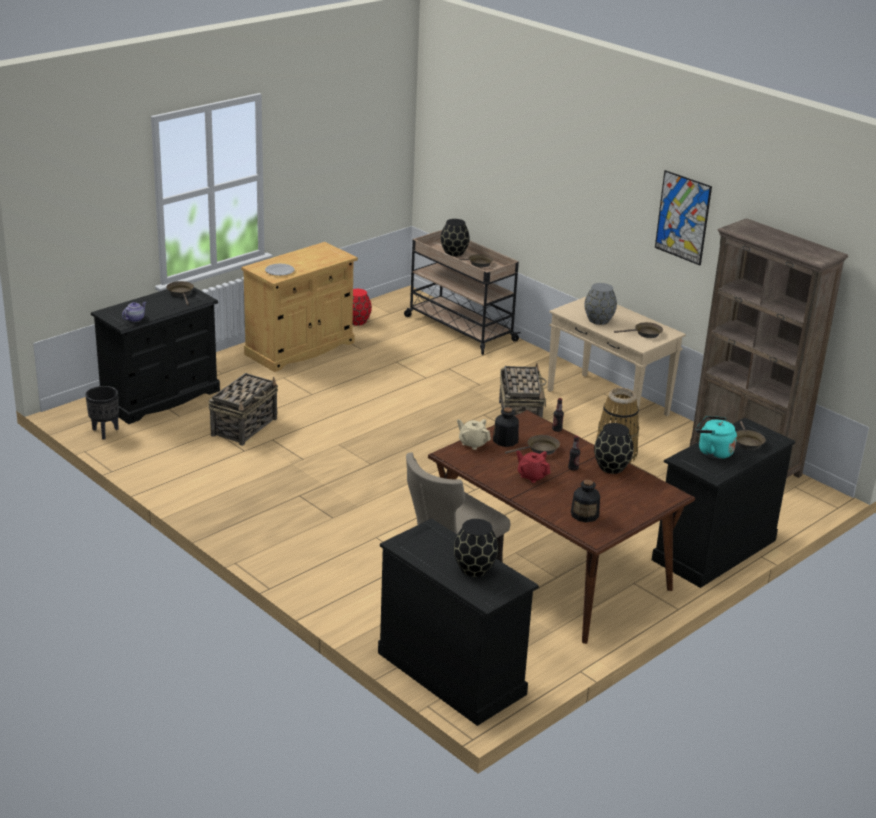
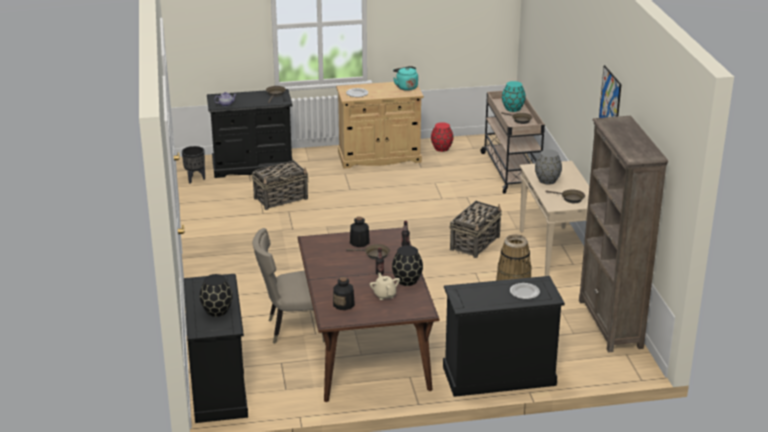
camera: 35 degrees right, 0 degrees up
black vase [441,219,470,256] -> turquoise vase [502,81,526,112]
beige teapot [457,419,491,450] -> beige teapot moved to [370,273,400,300]
red teapot [516,451,550,483] -> none
turquoise kettle [695,416,737,459] -> turquoise kettle moved to [393,66,418,91]
brown frying pan [736,421,766,450] -> plate [510,283,540,299]

